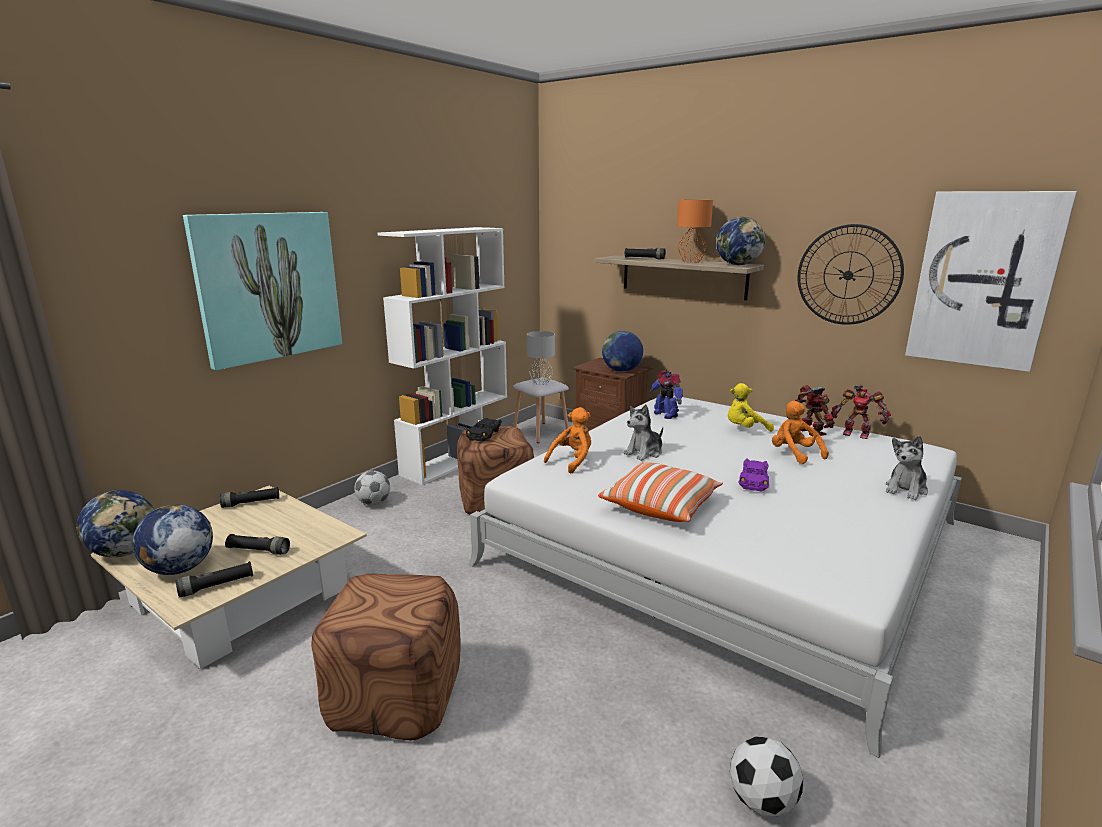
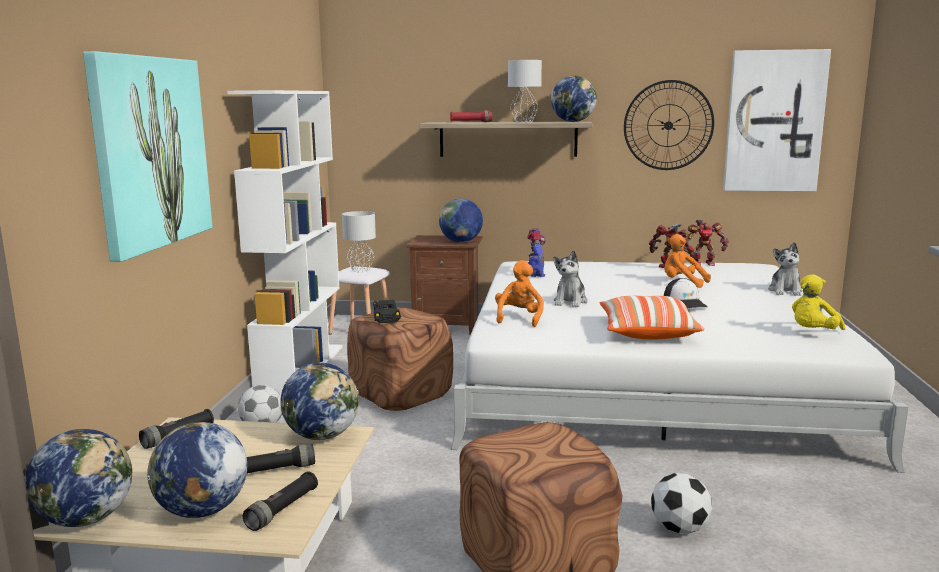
camera: 30 degrees left, 5 degrees down
black flashlight [624,248,666,259] -> red flashlight [450,110,492,122]
toy robot [650,370,683,419] -> toy robot turned 120 degrees counterclockwise [527,228,546,277]
orange table lamp [677,200,713,263] -> grey table lamp [508,60,542,122]
yellow plush toy [728,383,774,432] -> yellow plush toy moved to [792,275,845,330]
football [730,736,803,817] -> football moved to [651,473,712,534]
purple toy car [738,459,769,492] -> cap [664,278,708,308]
none -> globe [280,363,359,440]

